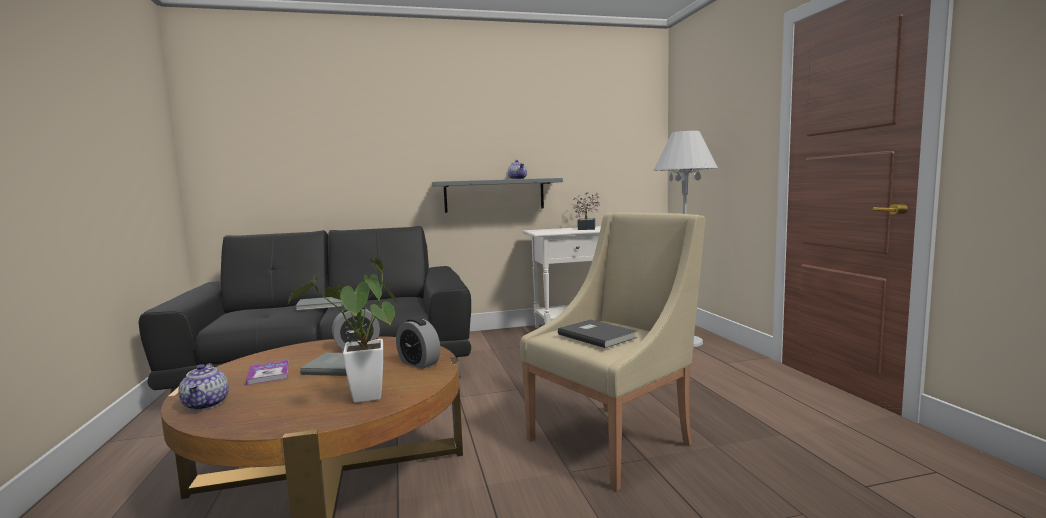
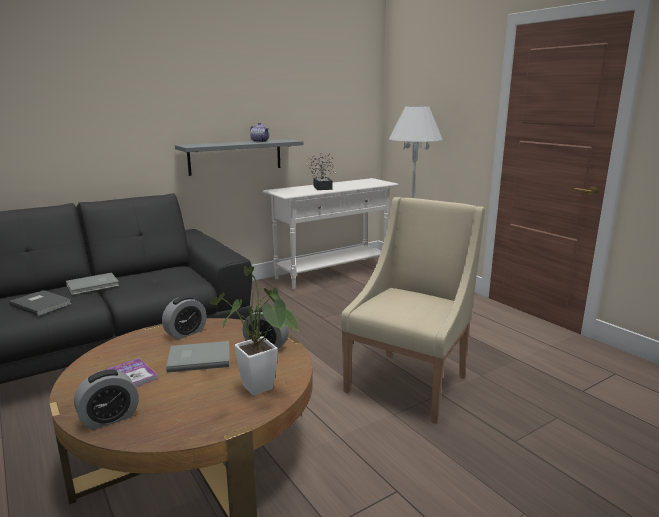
camera: 20 degrees left, 10 degrees up
teapot [178,363,229,410] -> alarm clock [74,369,139,430]
grey book [558,320,637,348] -> grey book moved to [9,290,72,316]

